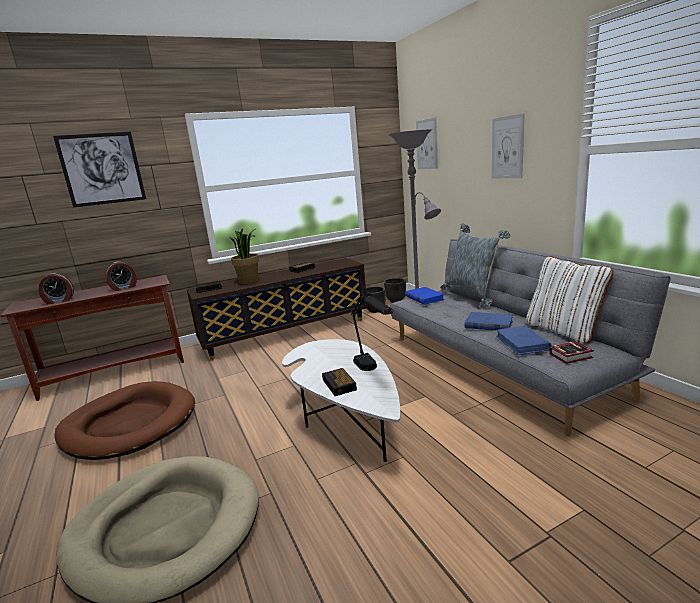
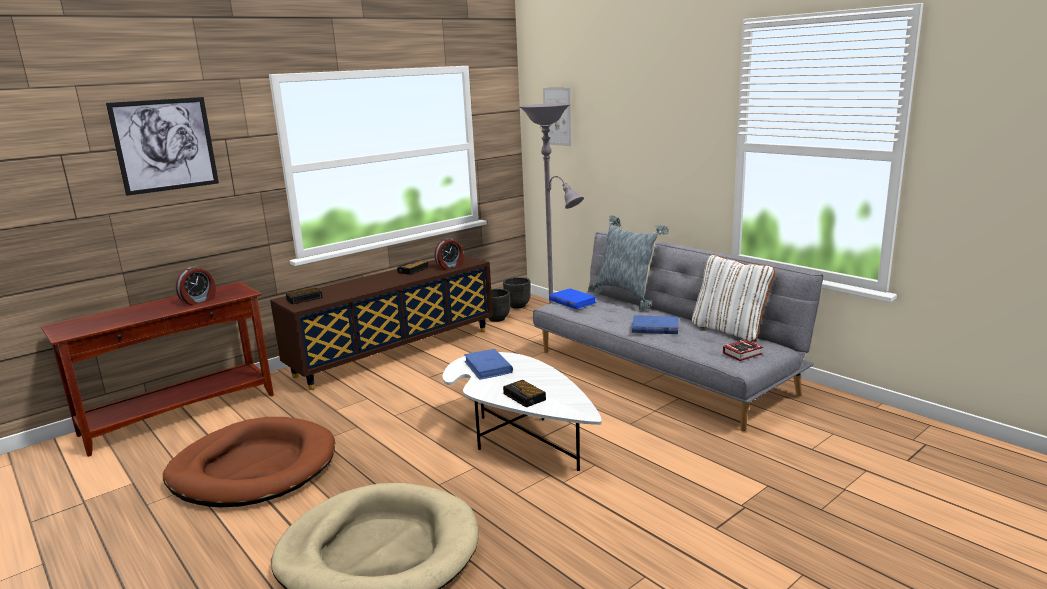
camera: 15 degrees left, 0 degrees up
alarm clock [39,273,74,304] -> alarm clock moved to [434,238,464,269]
potted plant [230,228,259,284] -> none
black table lamp [350,291,393,371] -> none
picture [492,113,524,178] -> none
blue book [496,326,551,355] -> blue book moved to [464,349,513,380]

